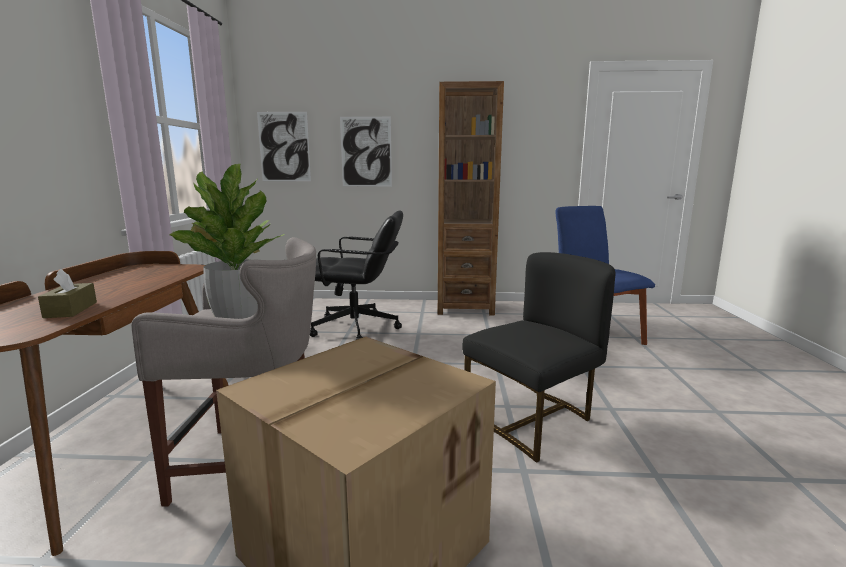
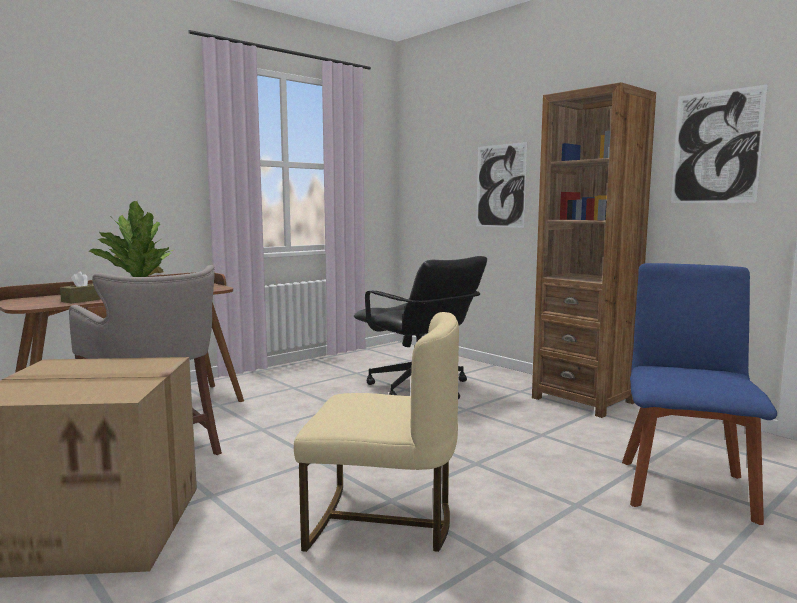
camera: 45 degrees right, 5 degrees down
picture [257,112,311,181] -> picture moved to [671,84,768,203]
black chair [462,252,615,463] -> beige chair [294,312,459,552]

